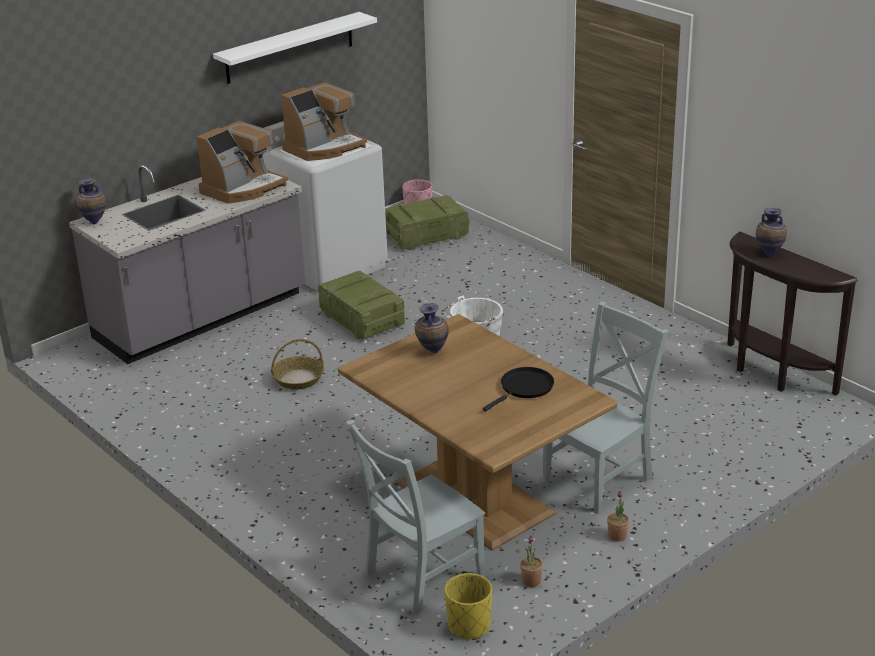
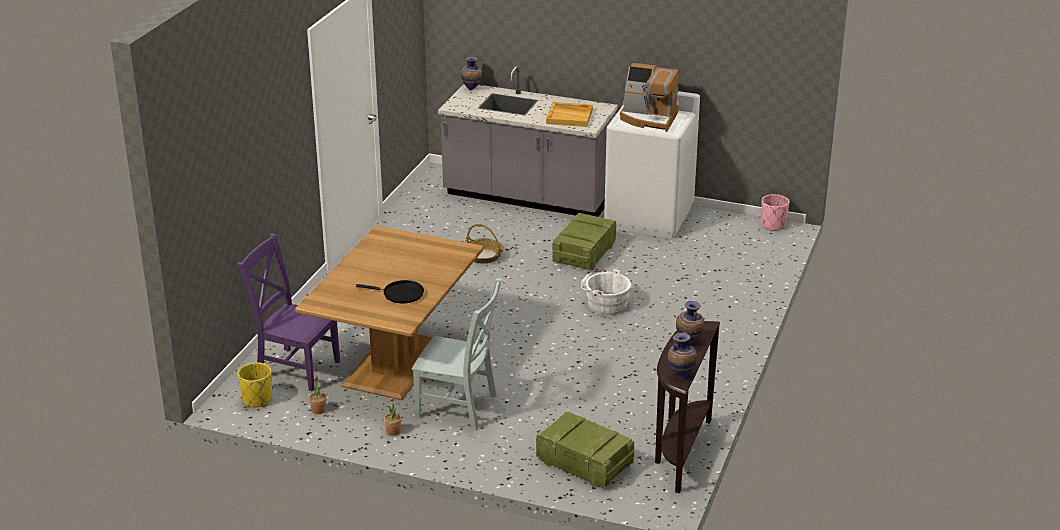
camera: 60 degrees right, 0 degrees up
coffee machine [197,121,288,204] -> beige tray [546,102,593,127]
white shelf [213,12,377,84] -> none
grey chair [346,420,485,615] -> purple chair [238,233,340,392]
crate [385,195,470,250] -> crate moved to [536,412,634,488]
vase [415,303,449,354] -> vase moved to [668,333,697,378]

